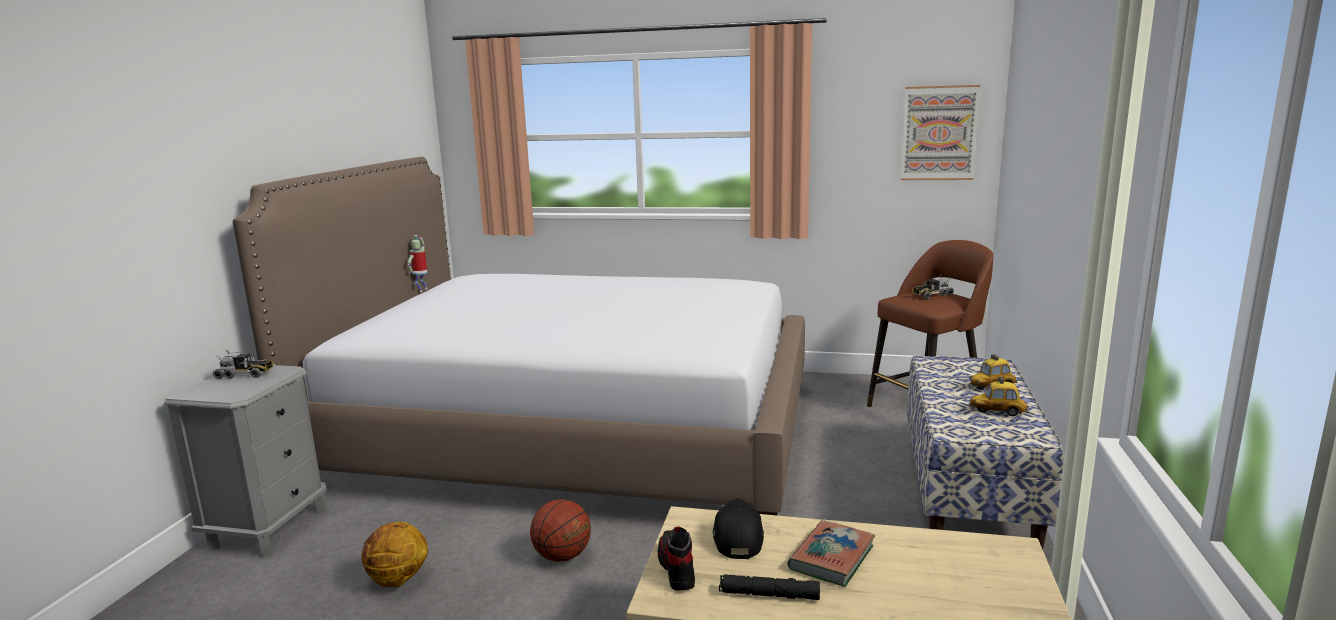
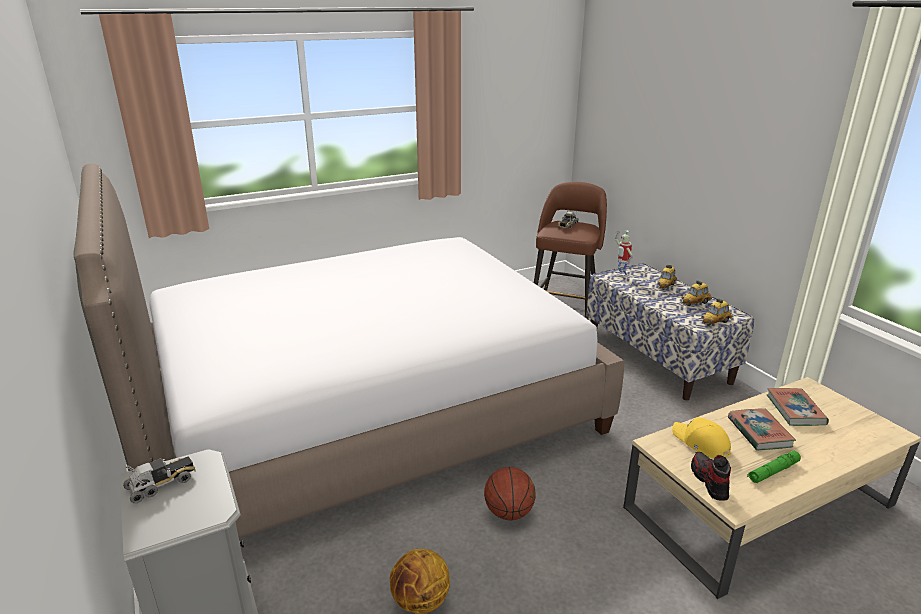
camera: 40 degrees left, 10 degrees up
toy robot [407,235,427,292] -> toy robot moved to [615,230,633,277]
shoe [658,527,695,591] -> shoe turned 45 degrees clockwise [691,452,731,501]
black cap [713,498,764,559] -> yellow cap [672,417,731,459]
black flashlight [719,574,820,600] -> green flashlight [747,451,801,483]
picture [901,85,980,180] -> none
none -> toy car [701,298,733,325]
none -> book [767,388,829,426]

